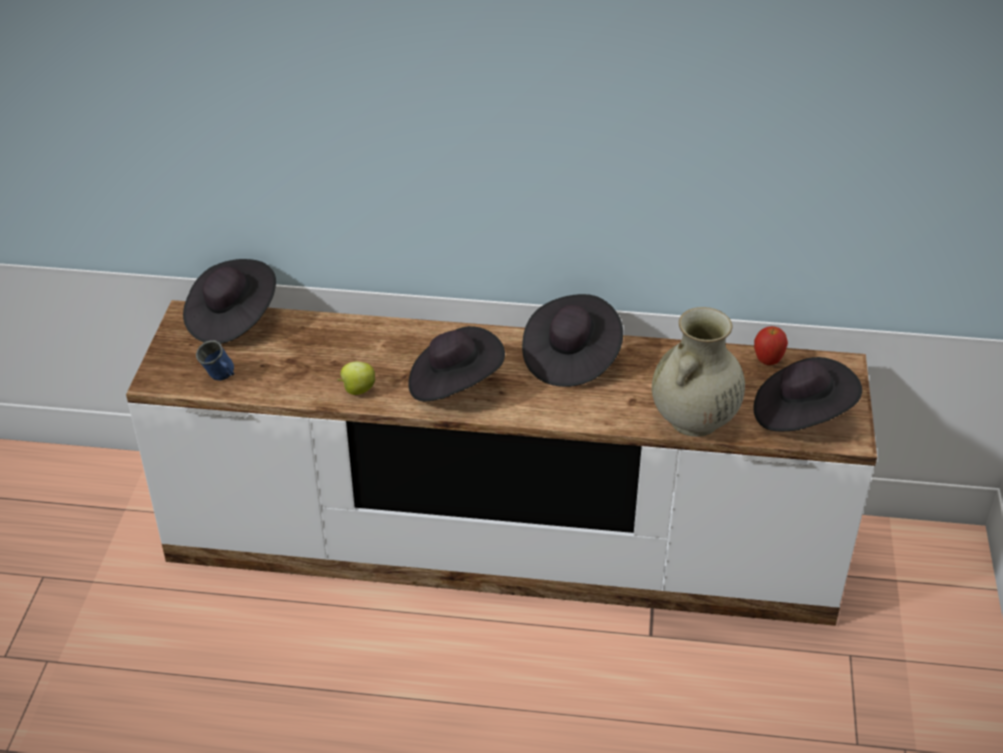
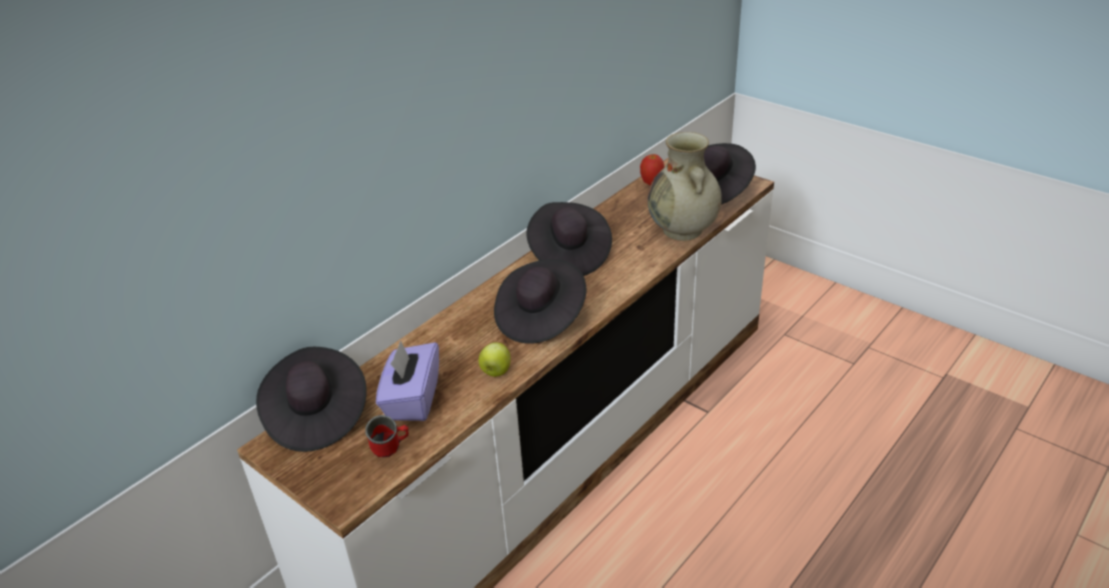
camera: 55 degrees left, 5 degrees down
blue mug [196,340,234,381] -> red mug [365,415,409,457]
none -> purple tissue box [376,341,439,421]

